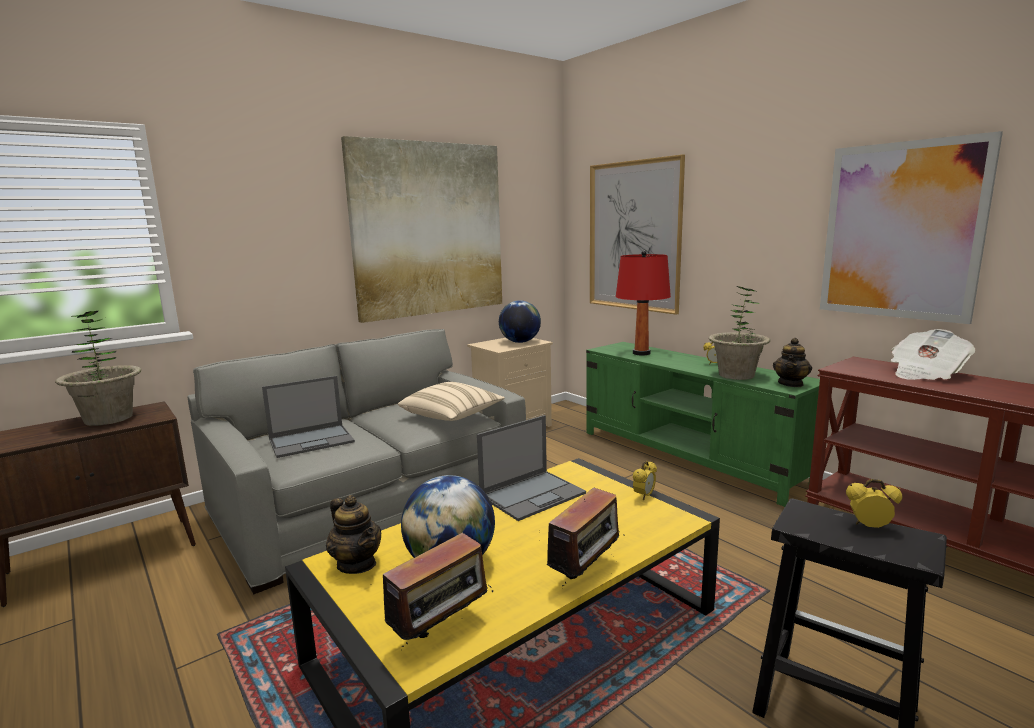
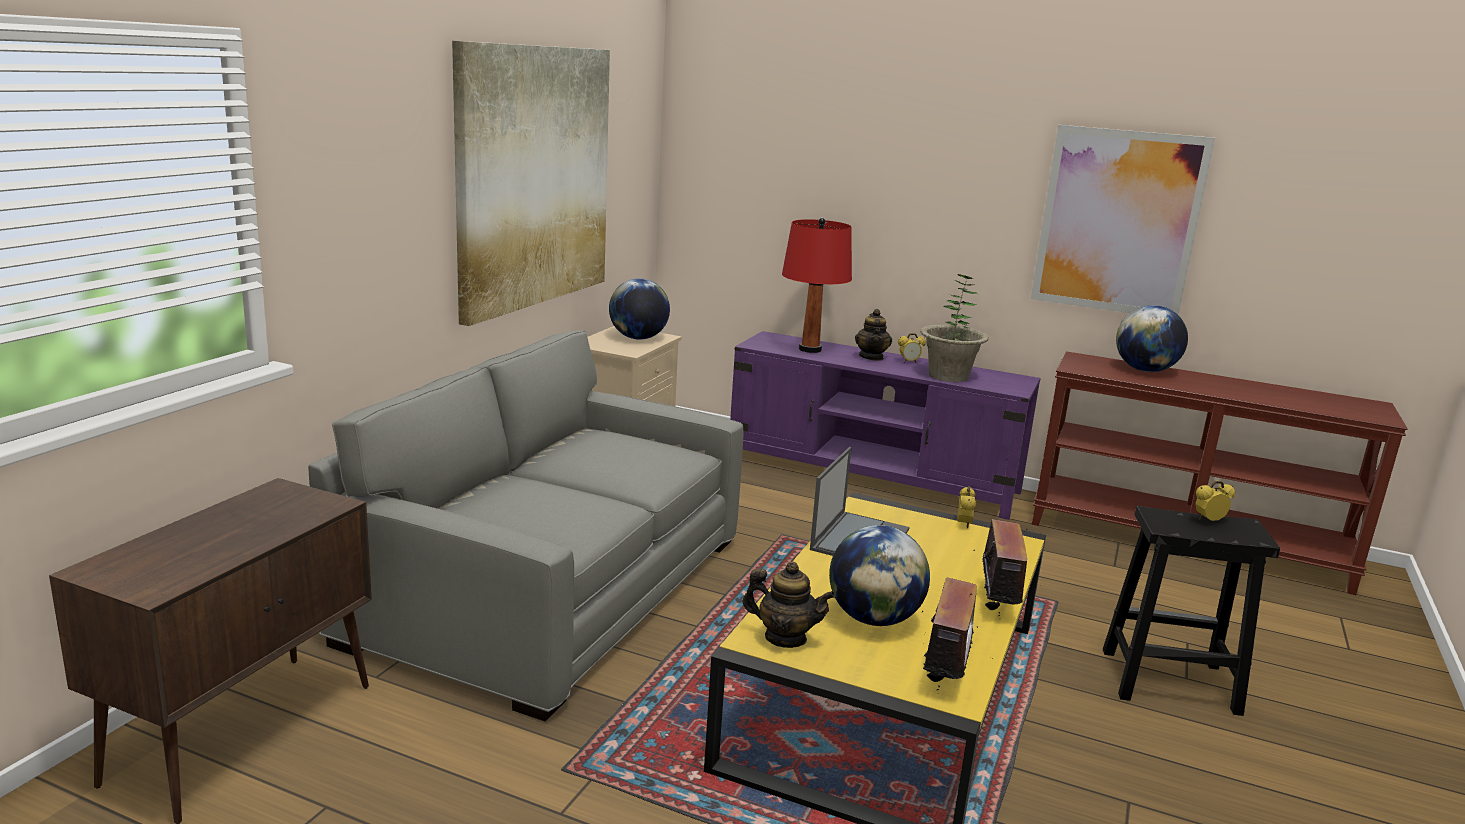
camera: 30 degrees left, 5 degrees up
potted plant [55,311,141,426] -> none
laptop [262,376,355,458] -> none
beige pillow [398,382,505,421] -> none
green tv stand [586,342,820,507] -> purple tv stand [730,331,1041,520]
picture [590,154,685,315] -> none
teapot [773,338,812,387] -> teapot moved to [855,309,892,361]
newspaper [891,329,975,380] -> globe [1116,305,1188,372]

